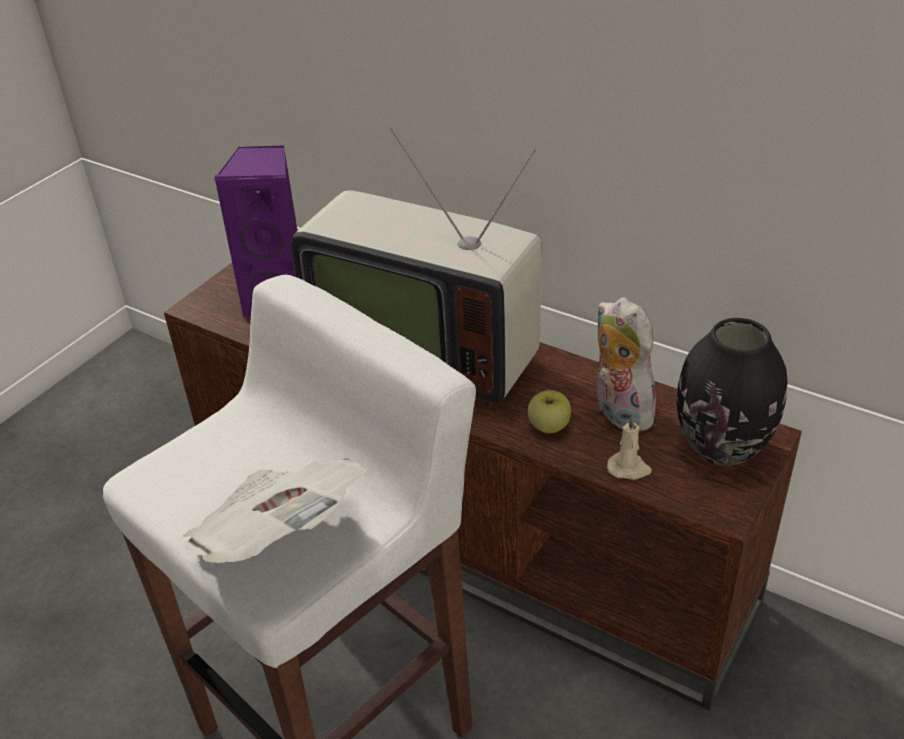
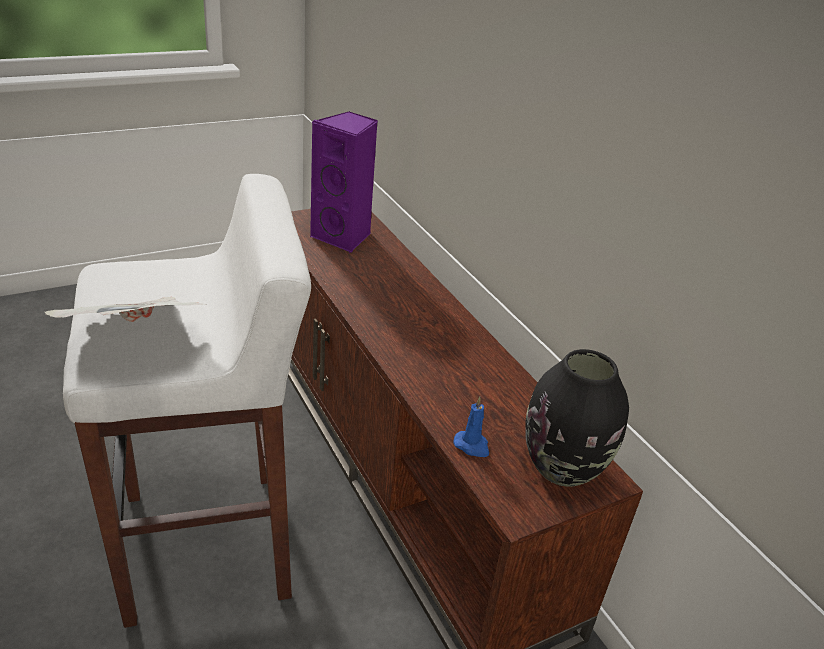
camera: 25 degrees right, 5 degrees down
television [291,127,541,407] -> none
apple [528,390,571,433] -> none
plush toy [596,297,660,431] -> none
beige candle [607,415,652,480] -> blue candle [454,397,489,457]

